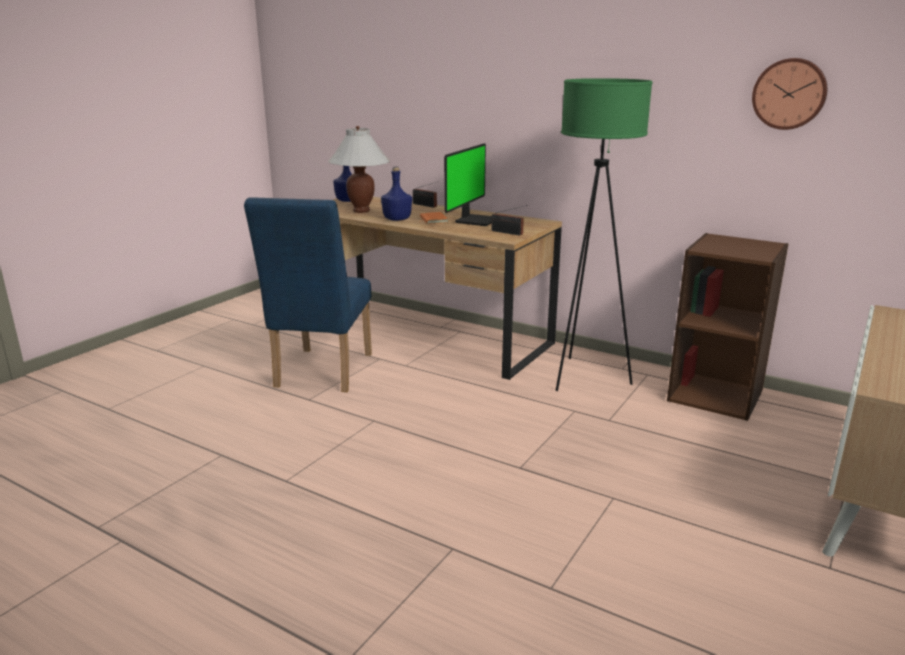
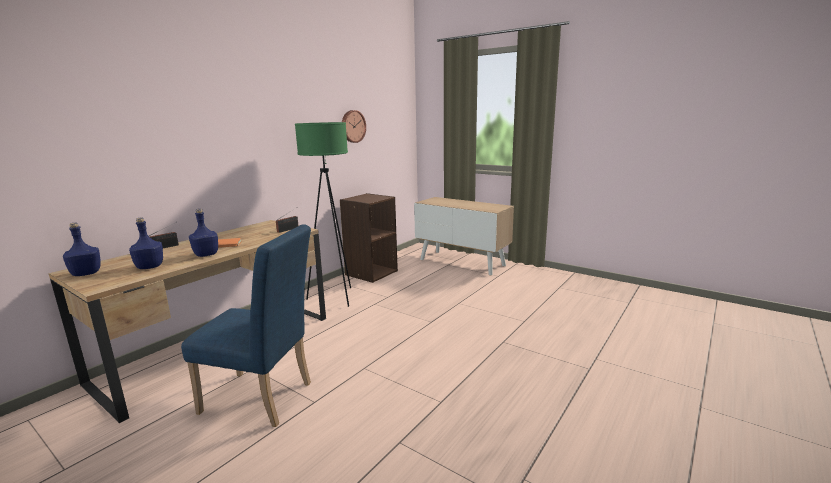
camera: 85 degrees left, 5 degrees down
white table lamp [328,126,390,213] -> blue bottle [129,217,163,269]
monitor [444,143,492,226] -> none

